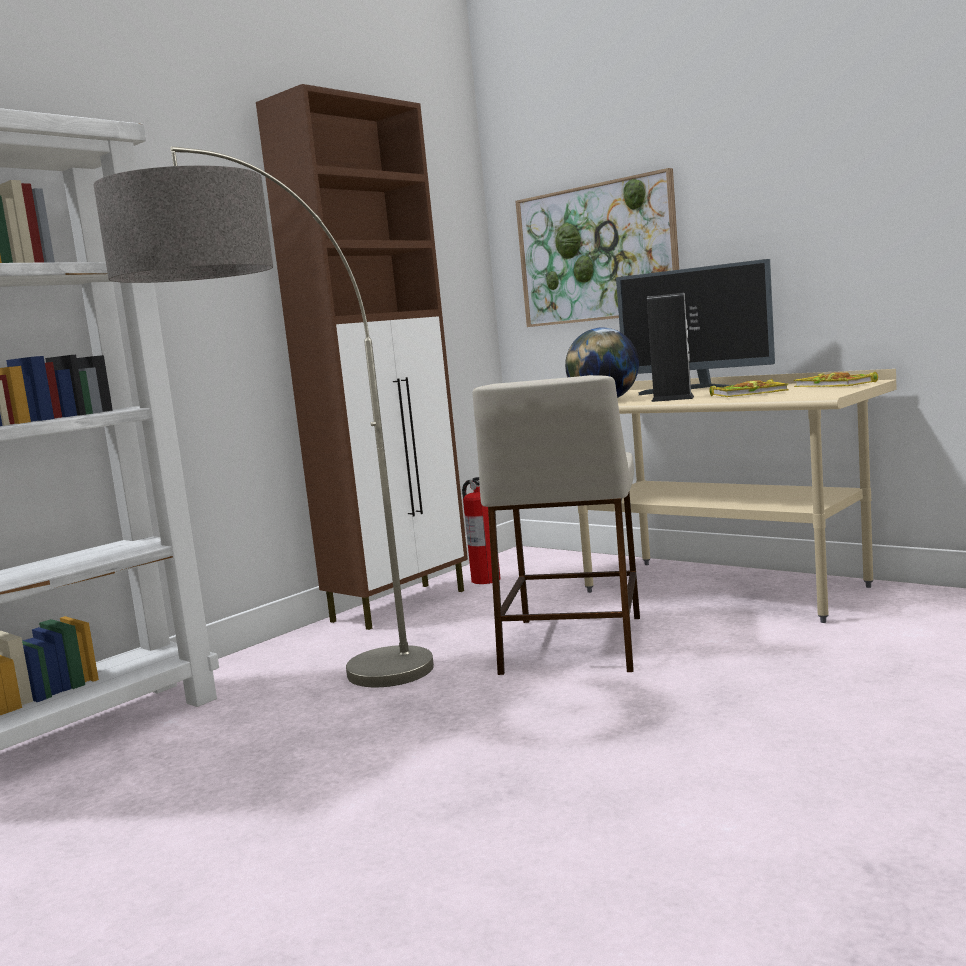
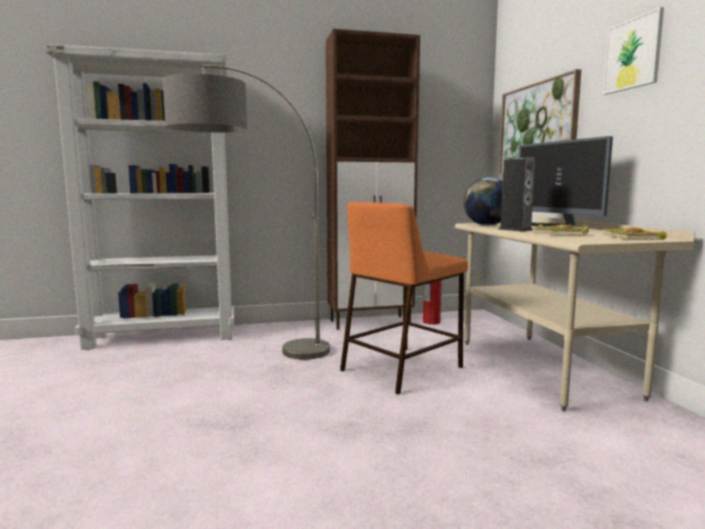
camera: 35 degrees right, 0 degrees up
beige stool [473,375,640,675] -> orange stool [340,202,468,394]
none -> picture [602,7,664,95]

